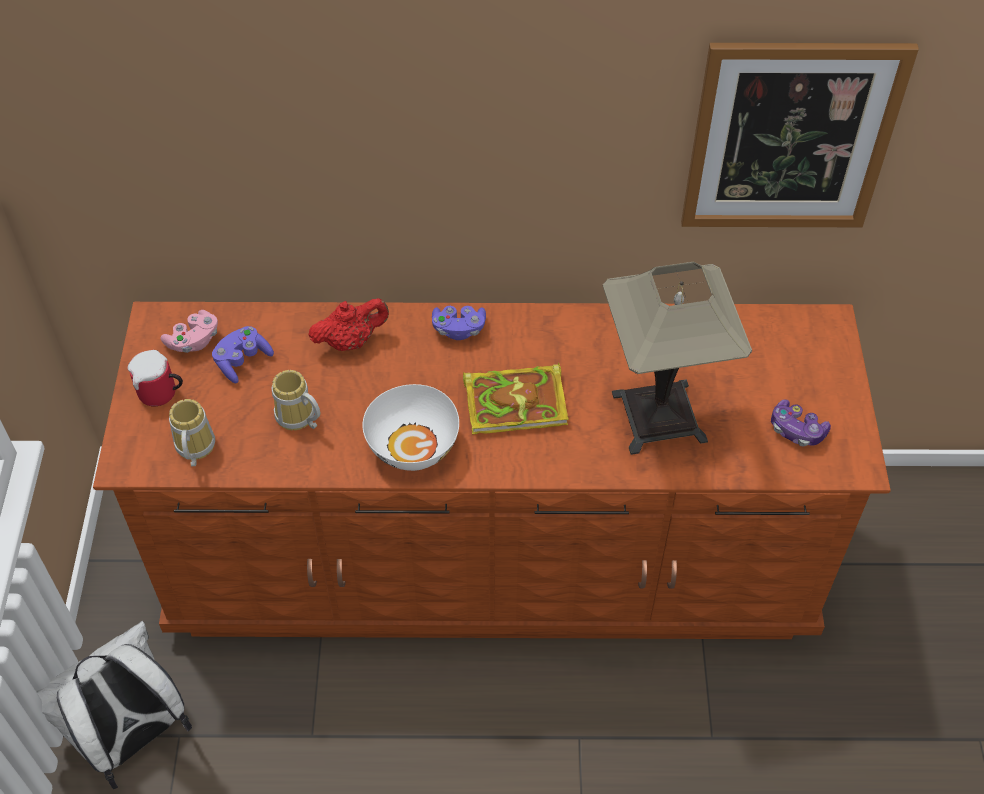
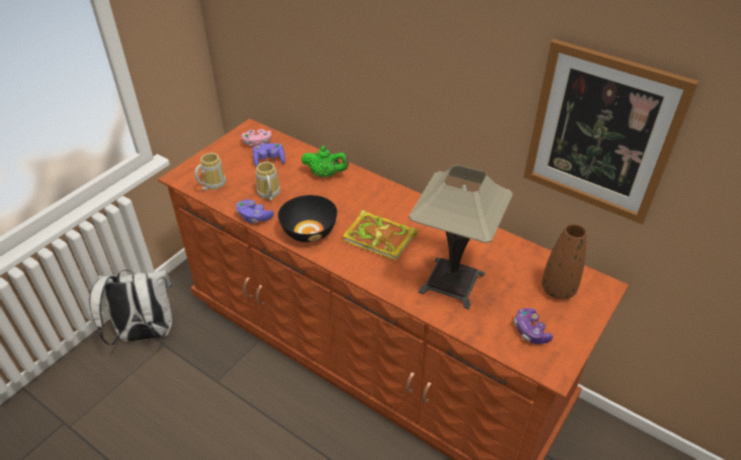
camera: 35 degrees right, 10 degrees down
mug [128,350,183,406] -> none
red teapot [308,298,389,351] -> green teapot [301,146,349,177]
white bowl [363,384,459,471] -> black bowl [278,195,337,242]
purple game controller [432,306,486,340] -> purple game controller moved to [236,199,274,223]
none -> brown vase [542,224,587,299]

